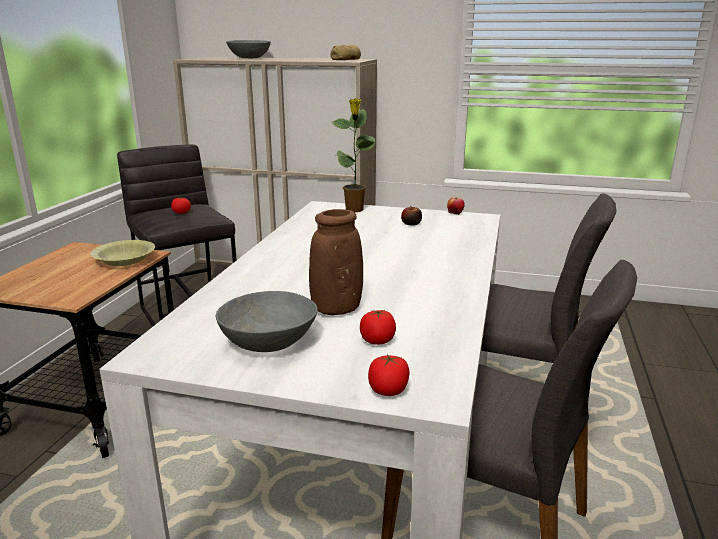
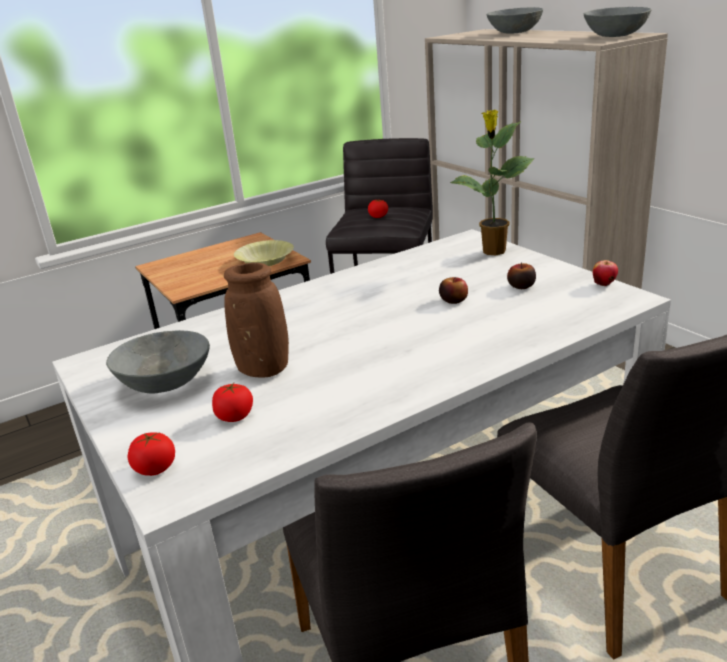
camera: 45 degrees right, 5 degrees up
bread [331,45,361,60] -> grey bowl [584,7,652,37]
none -> apple [439,277,468,304]

